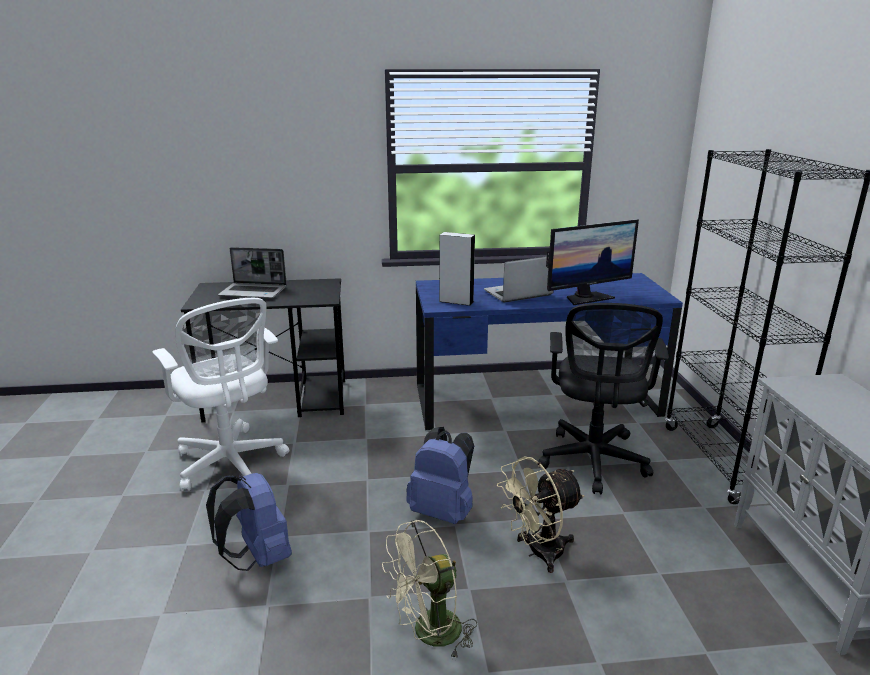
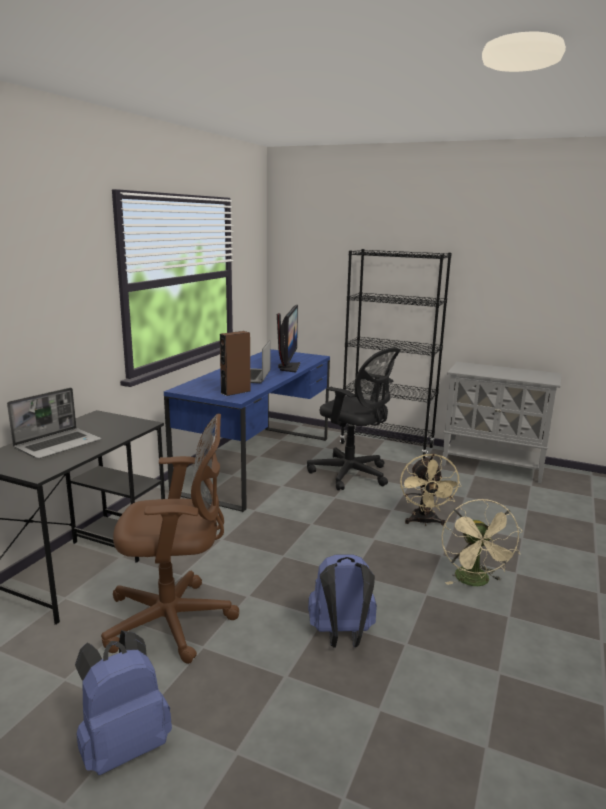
camera: 60 degrees left, 5 degrees down
white office chair [152,298,289,491] -> brown office chair [101,413,239,664]
blue backpack [406,427,474,524] -> blue backpack moved to [75,630,172,775]
grey speaker [439,232,475,306] -> brown speaker [220,331,251,396]

